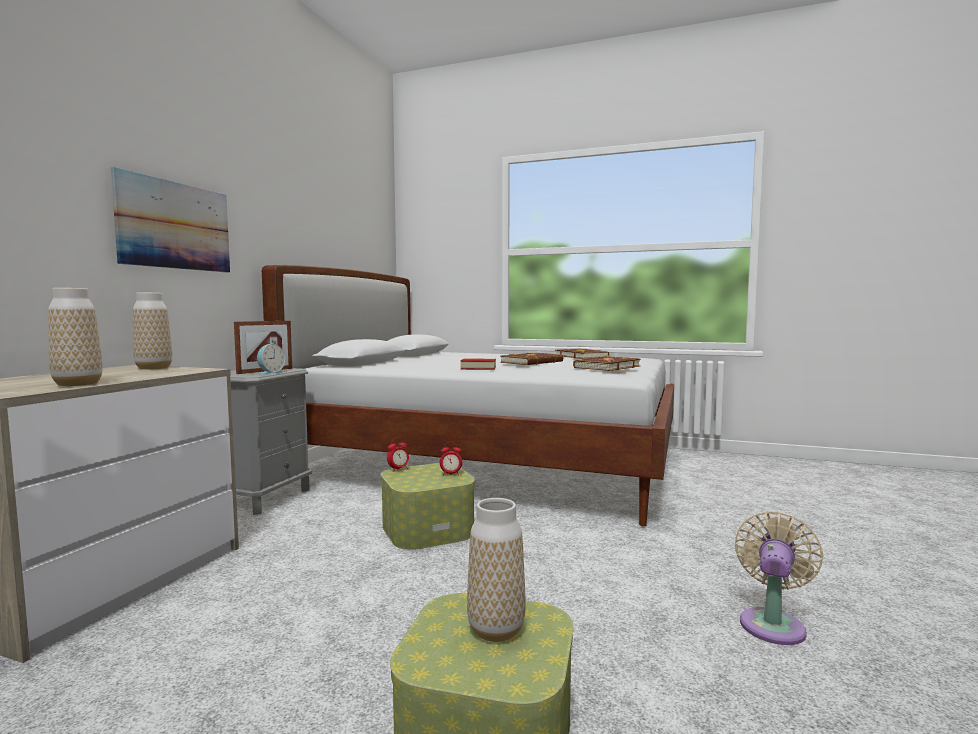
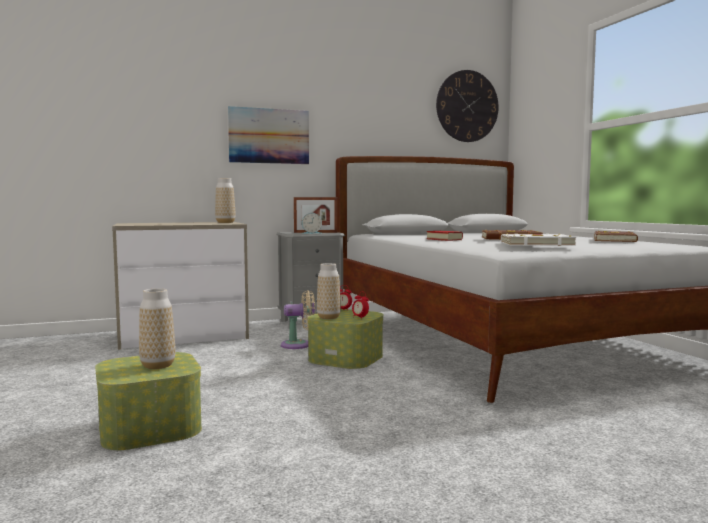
camera: 50 degrees right, 0 degrees up
vase [48,288,103,386] -> vase moved to [317,263,341,319]
brown book [573,356,641,371] -> white book [501,234,577,246]
beige fan [735,511,823,645] -> beige fan moved to [281,290,316,349]
none -> wall clock [436,70,499,142]

